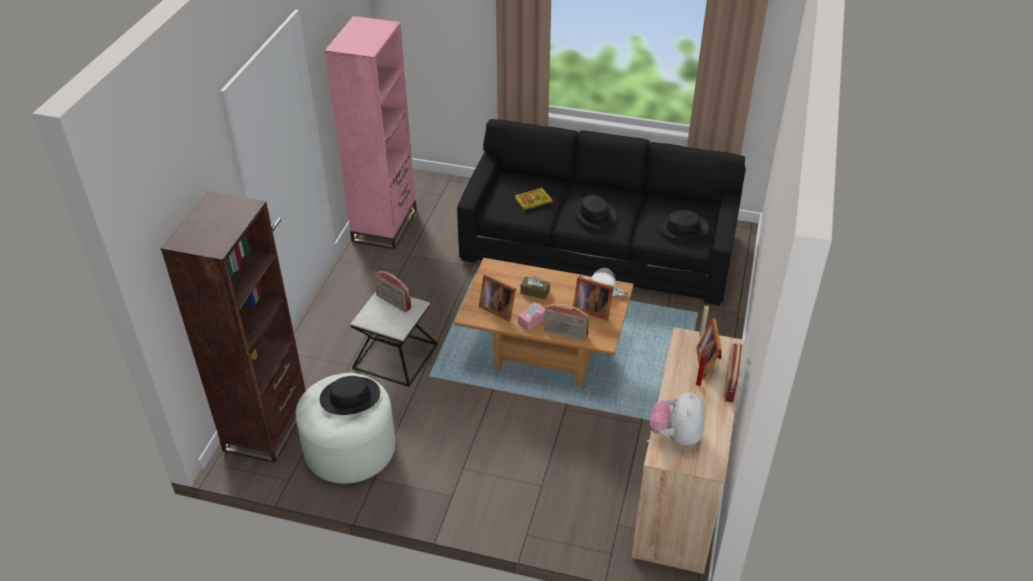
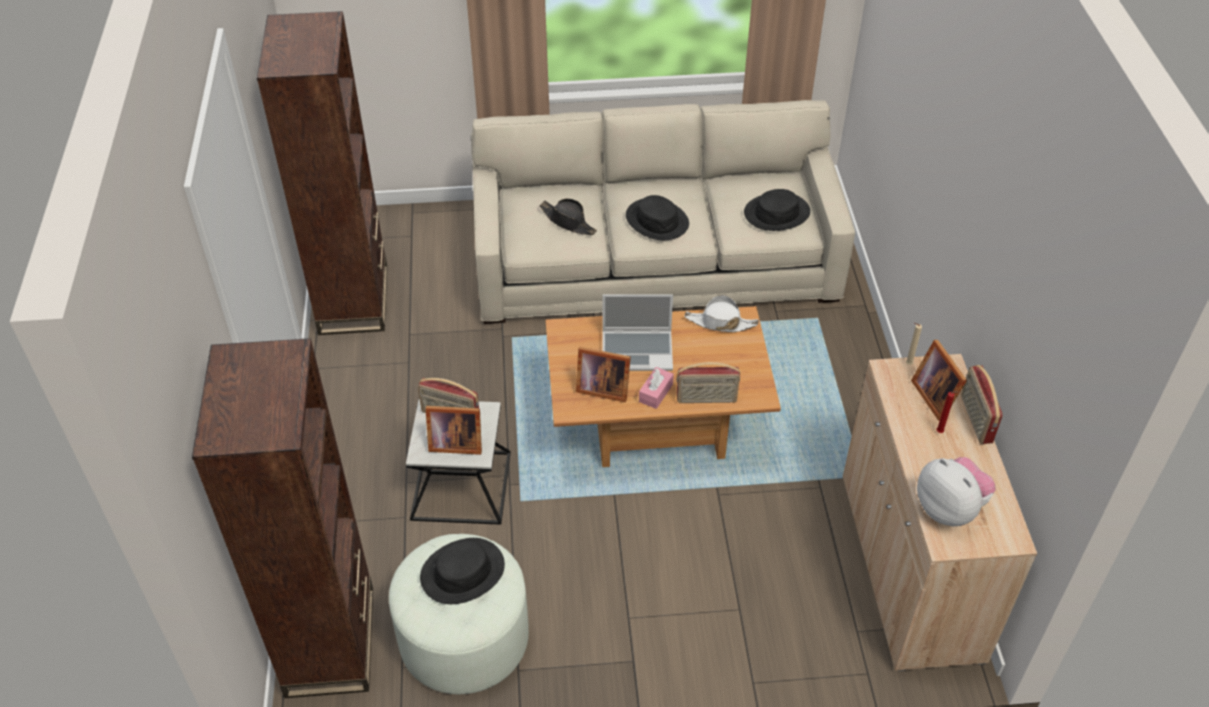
camera: 20 degrees left, 5 degrees up
pink bookcase [325,16,416,249] -> brown bookcase [257,11,387,335]
black sofa [457,119,746,306] -> beige sofa [471,100,855,324]
book [515,188,553,210] -> black hat [540,198,597,235]
brown tissue box [520,276,550,299] -> laptop [603,295,673,371]
picture frame [573,276,614,320] -> picture frame moved to [425,406,482,455]
plush toy [650,392,705,446] -> plush toy turned 150 degrees clockwise [917,457,996,526]

